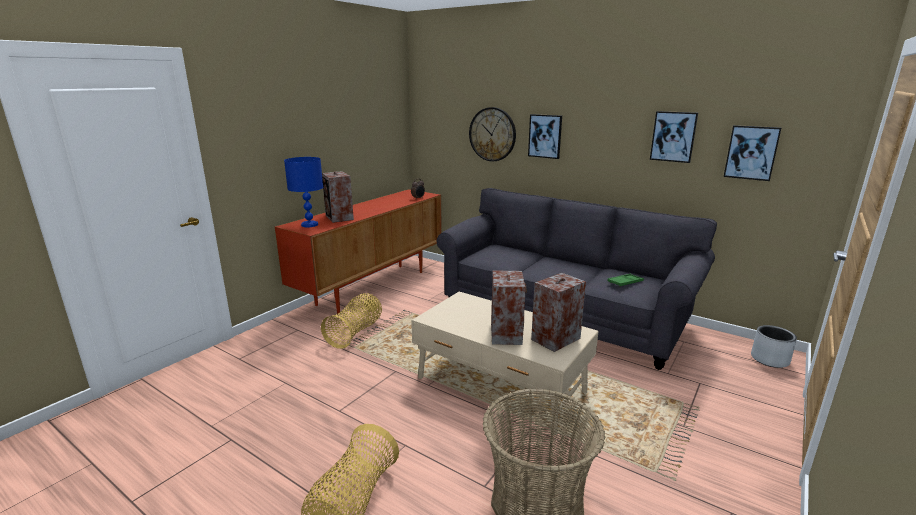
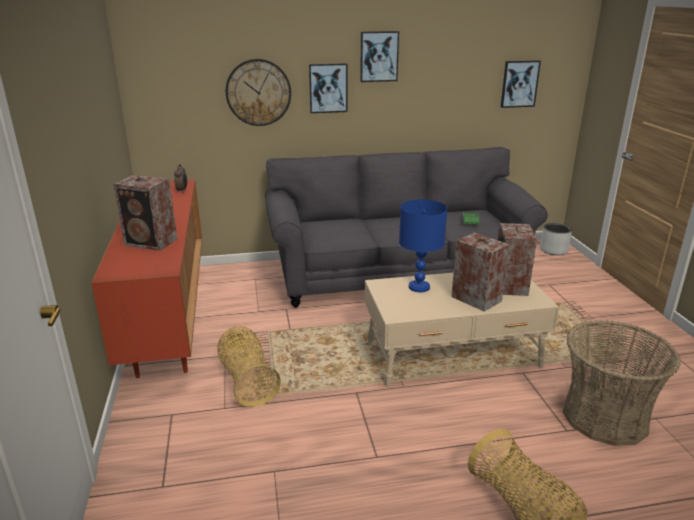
camera: 45 degrees left, 5 degrees up
blue table lamp [284,157,323,227] -> blue table lamp moved to [399,199,447,292]
picture [650,111,698,163] -> picture moved to [360,31,399,82]

